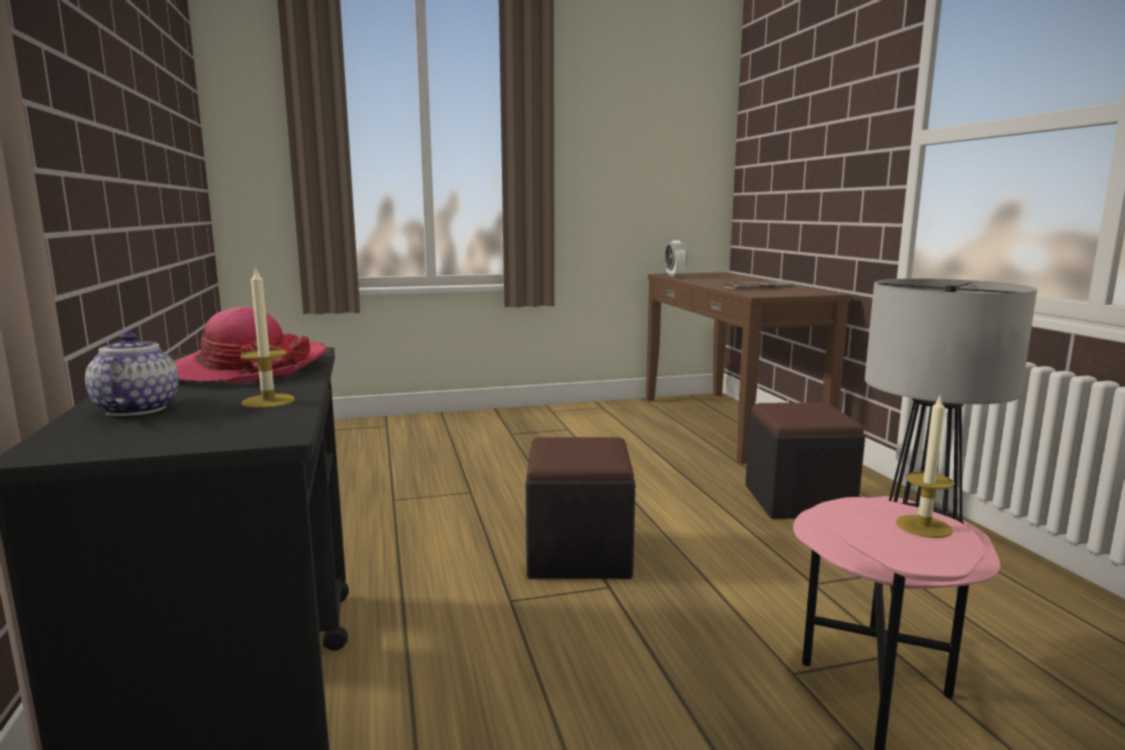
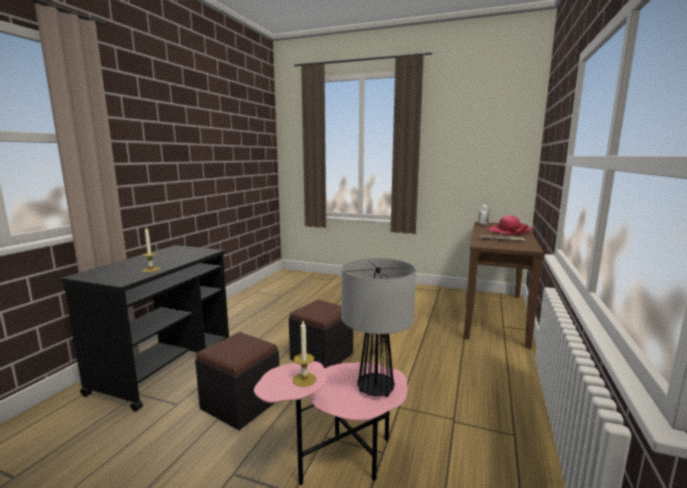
camera: 35 degrees right, 0 degrees up
teapot [85,332,179,416] -> none
hat [174,307,329,383] -> hat moved to [488,215,532,235]
black ottoman [745,402,865,519] -> black ottoman moved to [195,332,279,430]

